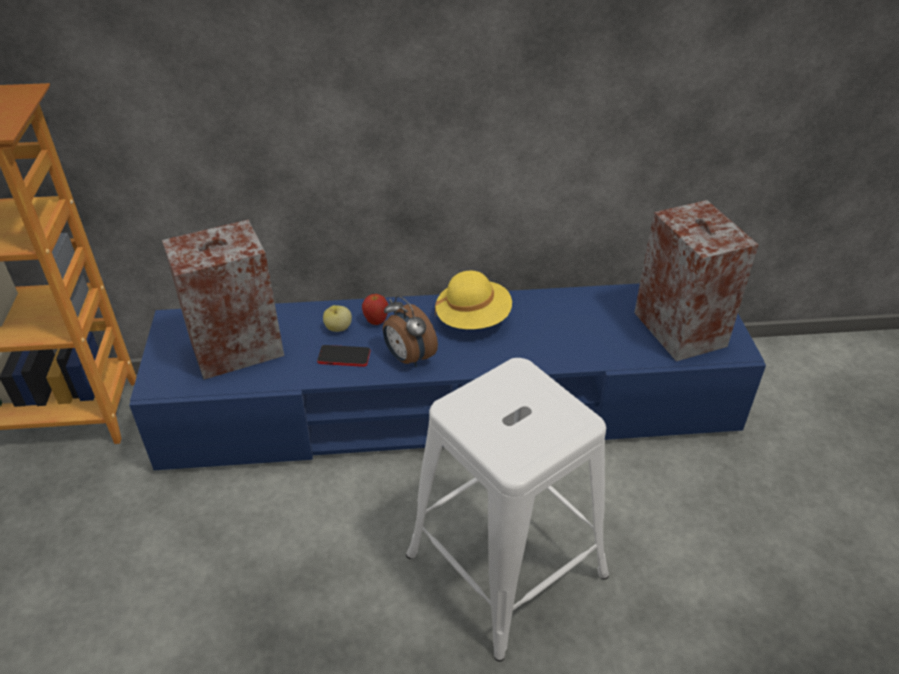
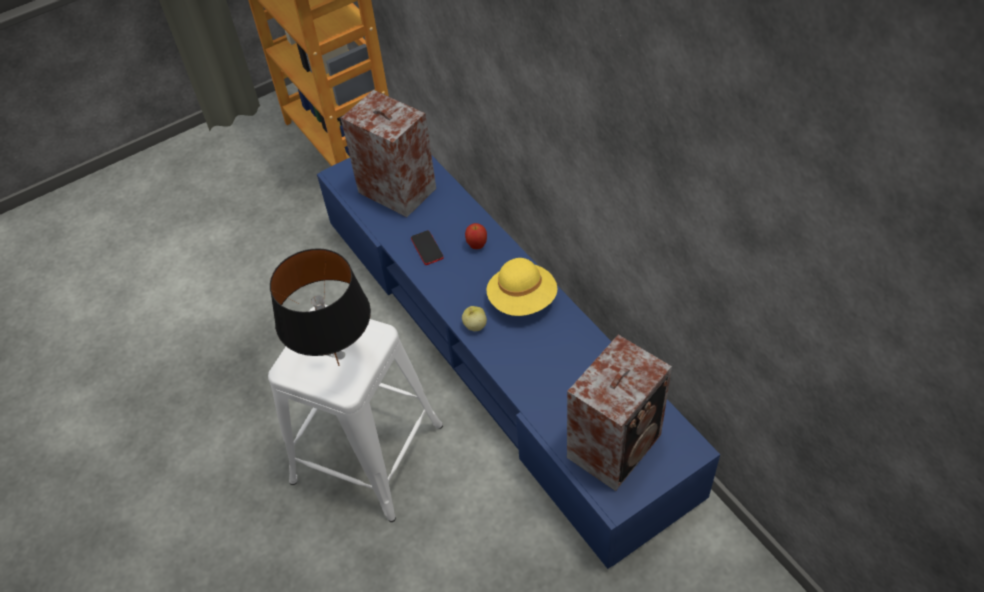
camera: 65 degrees right, 10 degrees up
apple [323,305,352,332] -> apple moved to [462,306,487,331]
alarm clock [383,295,438,367] -> none
none -> black table lamp [270,248,371,366]

